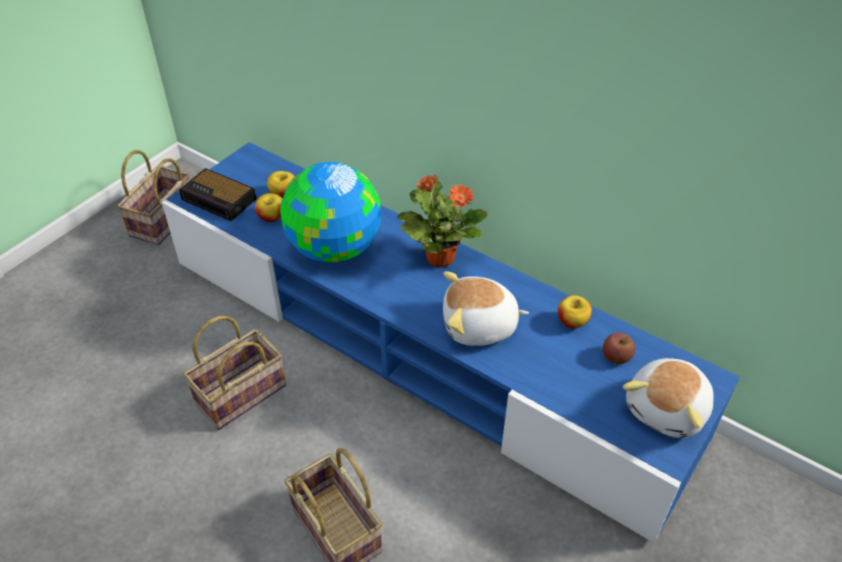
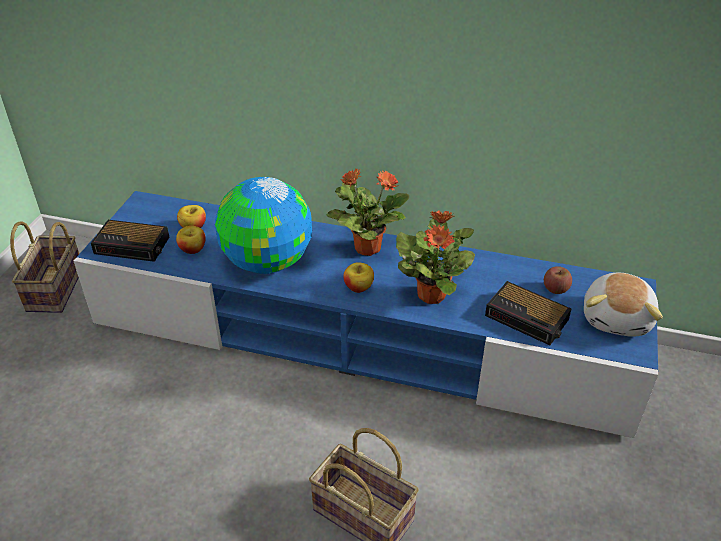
camera: 20 degrees left, 5 degrees down
basket [183,316,286,430] -> none
plush toy [443,271,529,346] -> potted plant [396,210,475,304]
apple [558,295,592,328] -> apple moved to [343,262,374,293]
none -> alarm clock [485,281,571,345]

